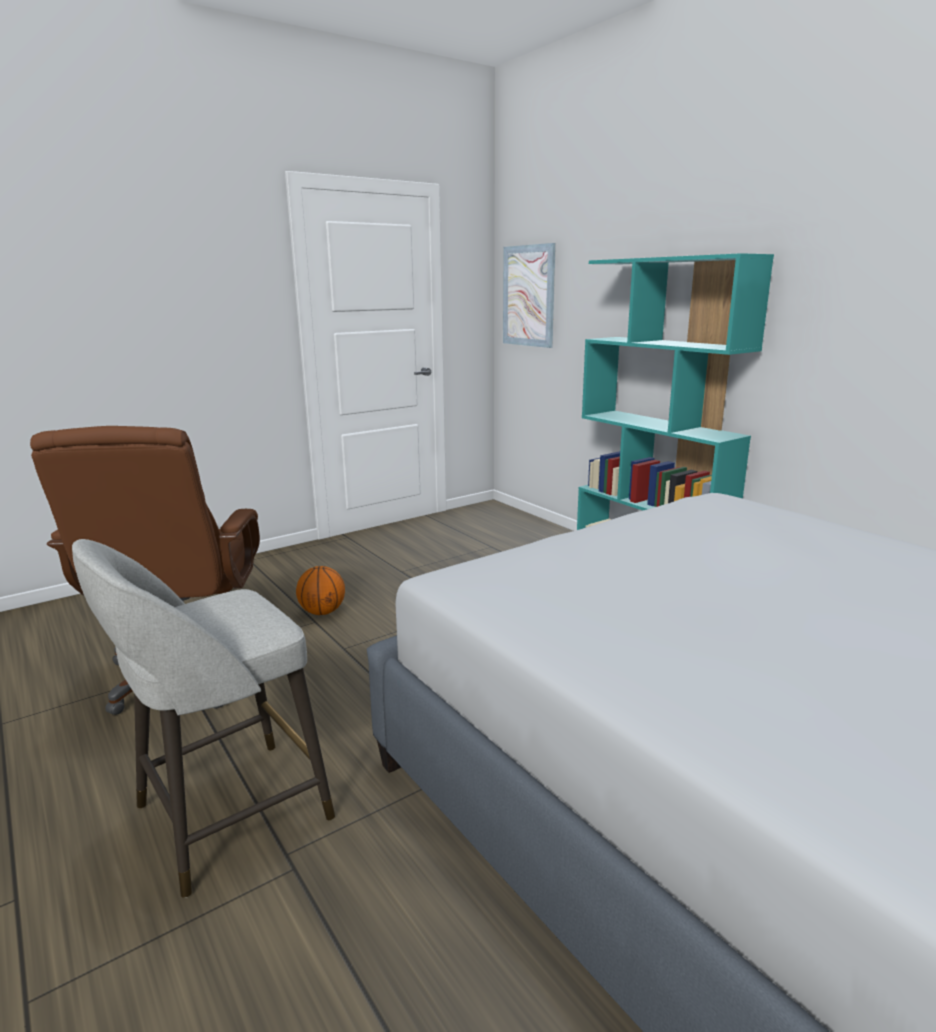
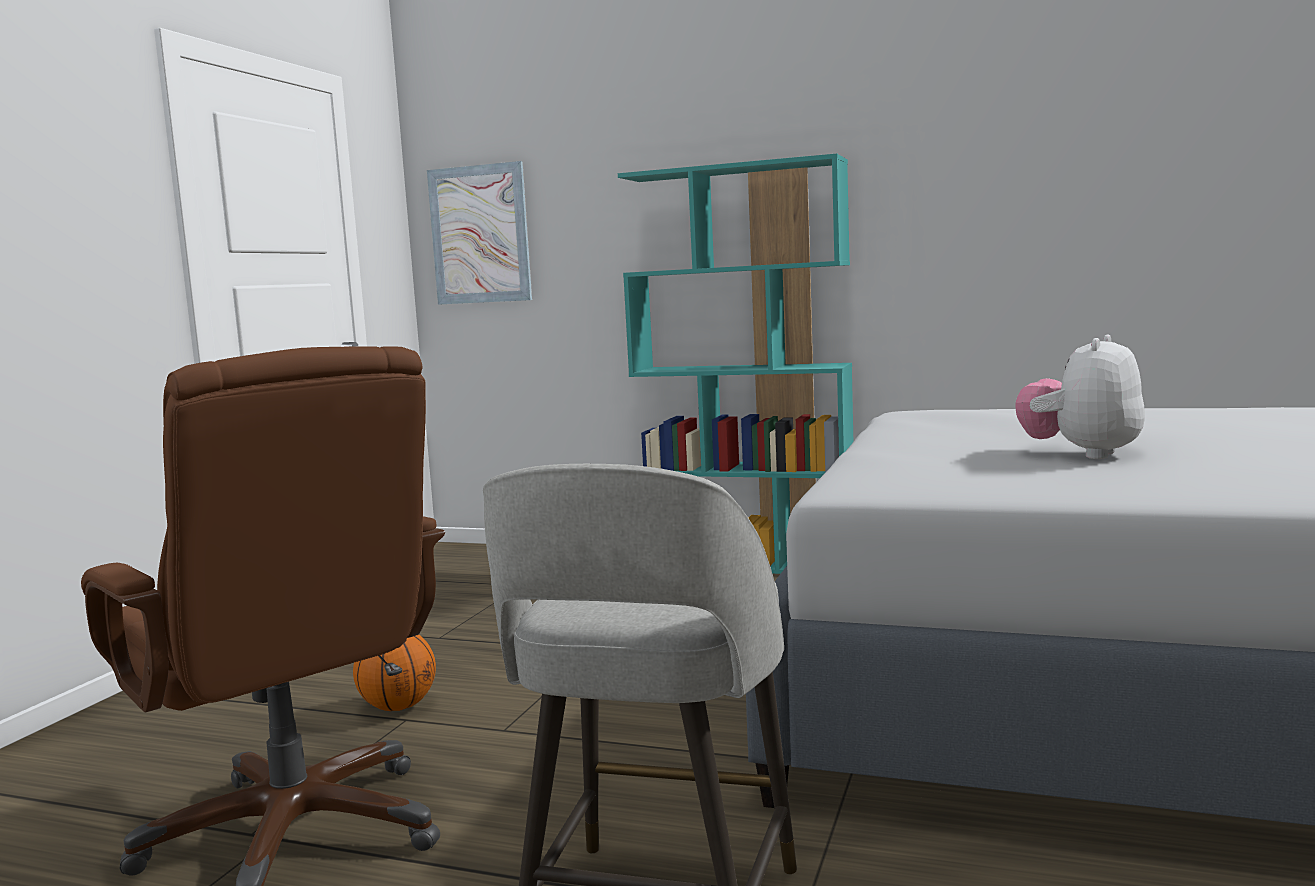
camera: 35 degrees left, 10 degrees down
none -> plush toy [1015,335,1145,459]

